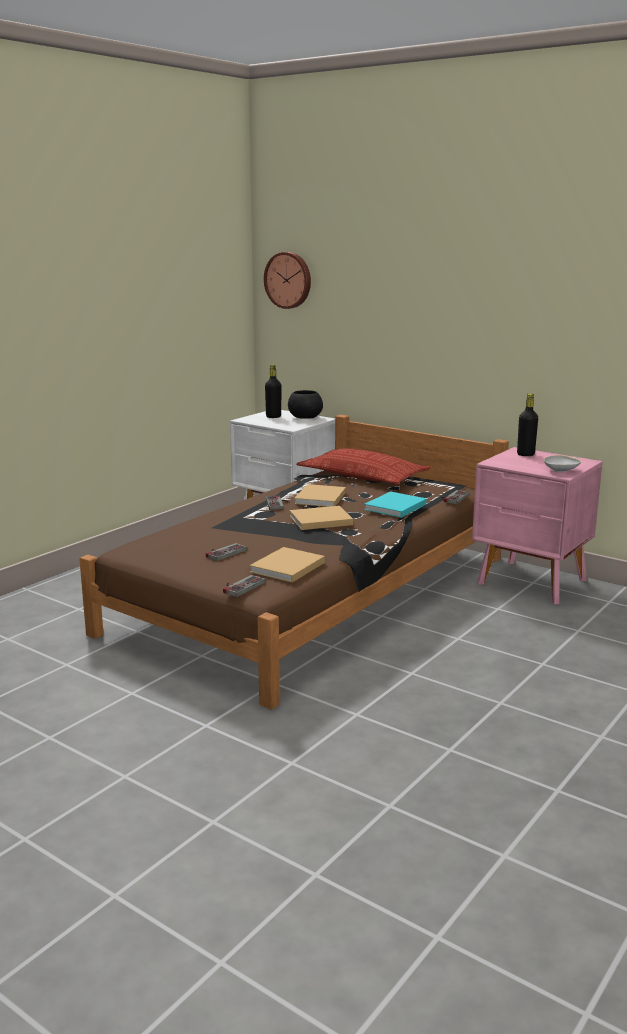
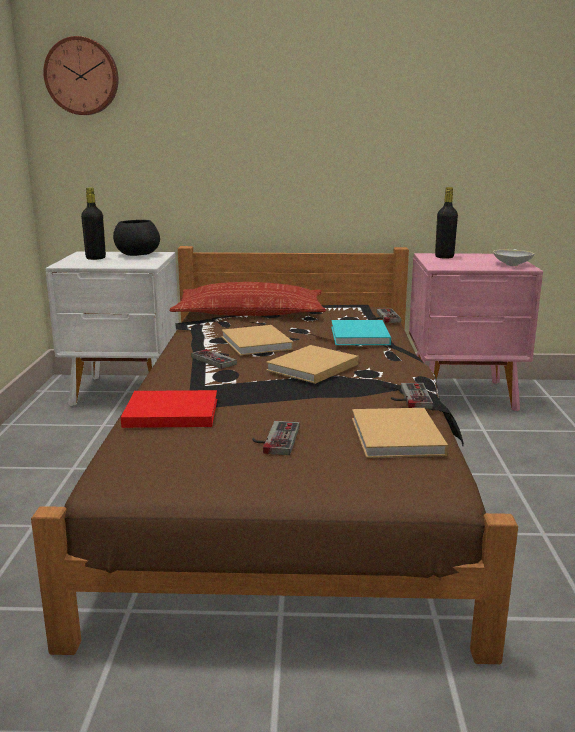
camera: 35 degrees left, 0 degrees up
game controller [223,575,265,597] -> game controller moved to [391,383,433,409]
none -> red book [121,390,217,428]

